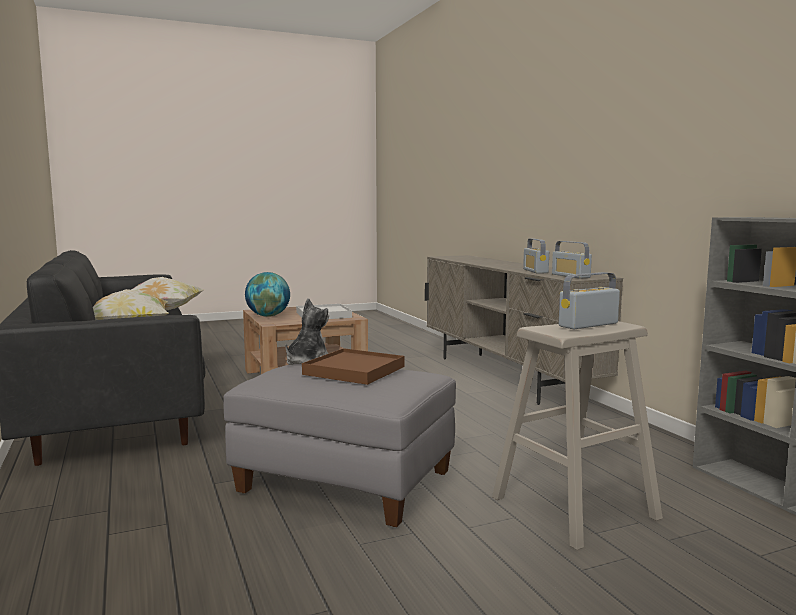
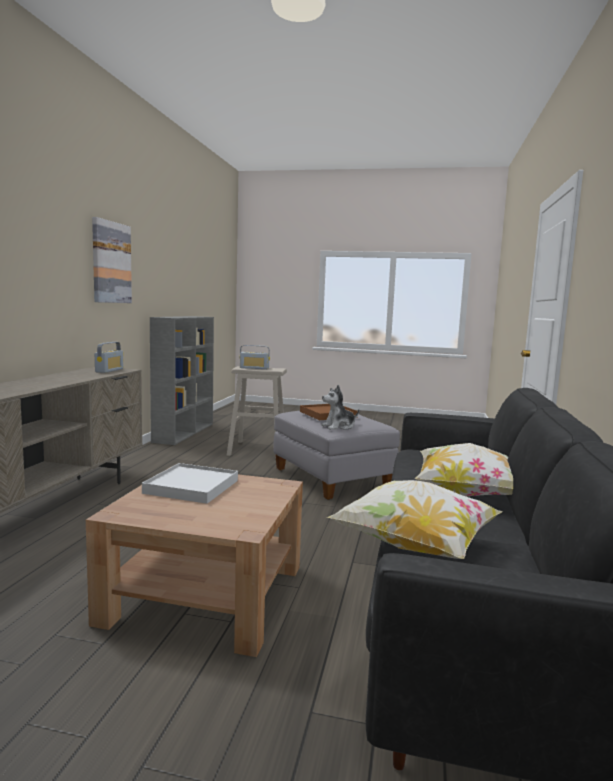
camera: 145 degrees left, 0 degrees up
globe [245,272,290,317] -> none
radio [523,238,549,273] -> none
none -> picture [92,217,132,303]

